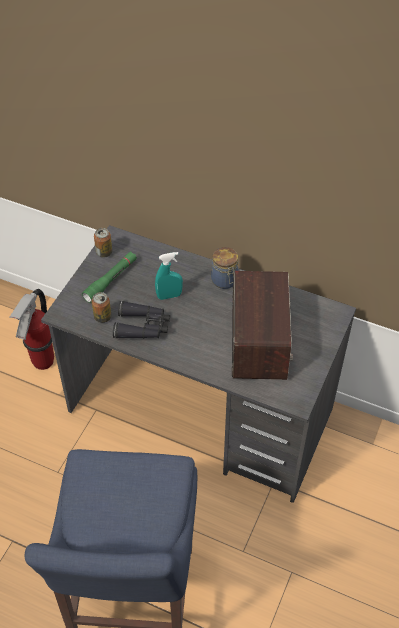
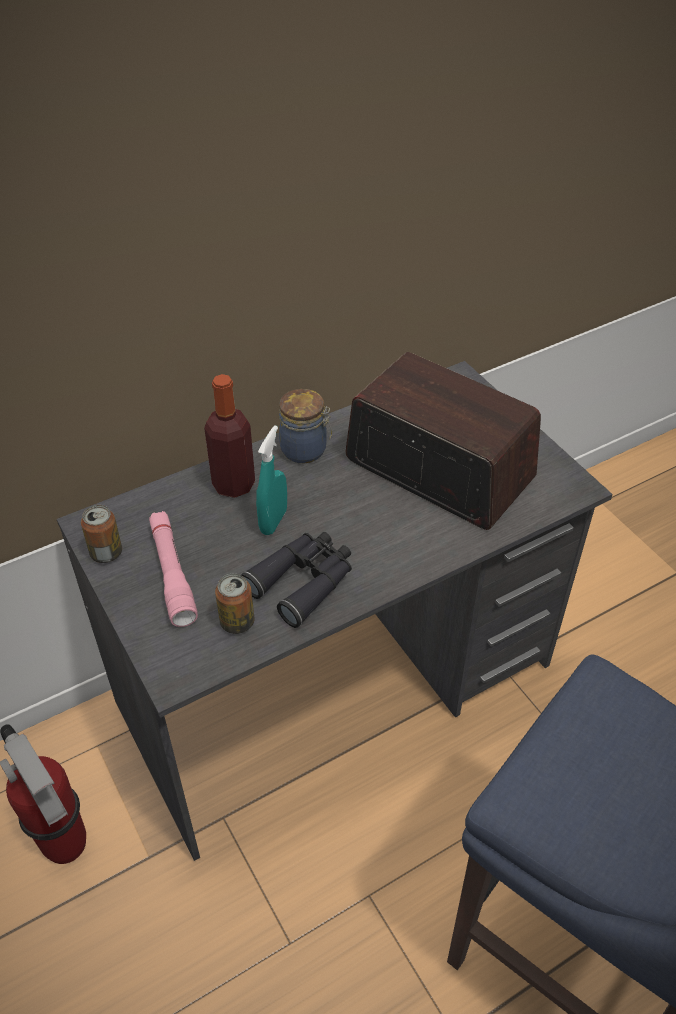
camera: 55 degrees left, 5 degrees down
green flashlight [82,252,137,303] -> pink flashlight [149,511,198,627]
none -> bottle [204,374,255,498]

